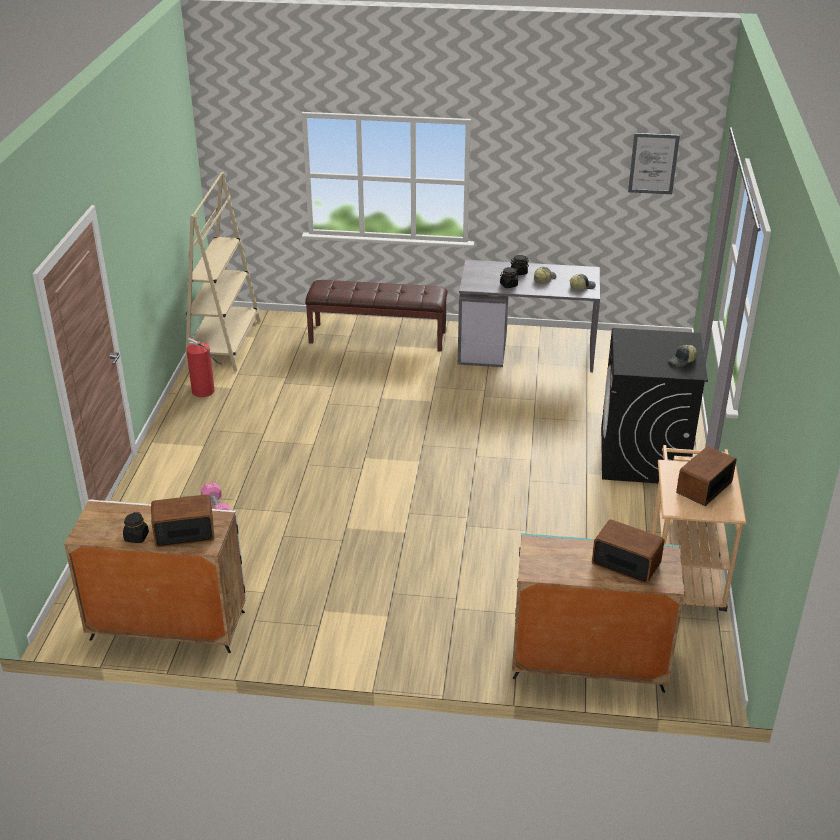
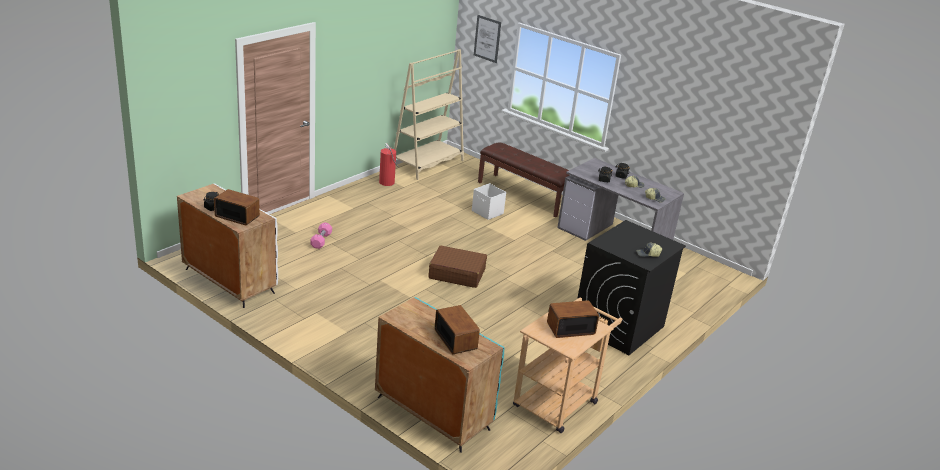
camera: 30 degrees right, 5 degrees down
picture [628,133,680,194] -> picture moved to [474,15,501,63]
none -> brown suitcase [428,246,487,288]
none -> white storage box [472,183,506,220]

